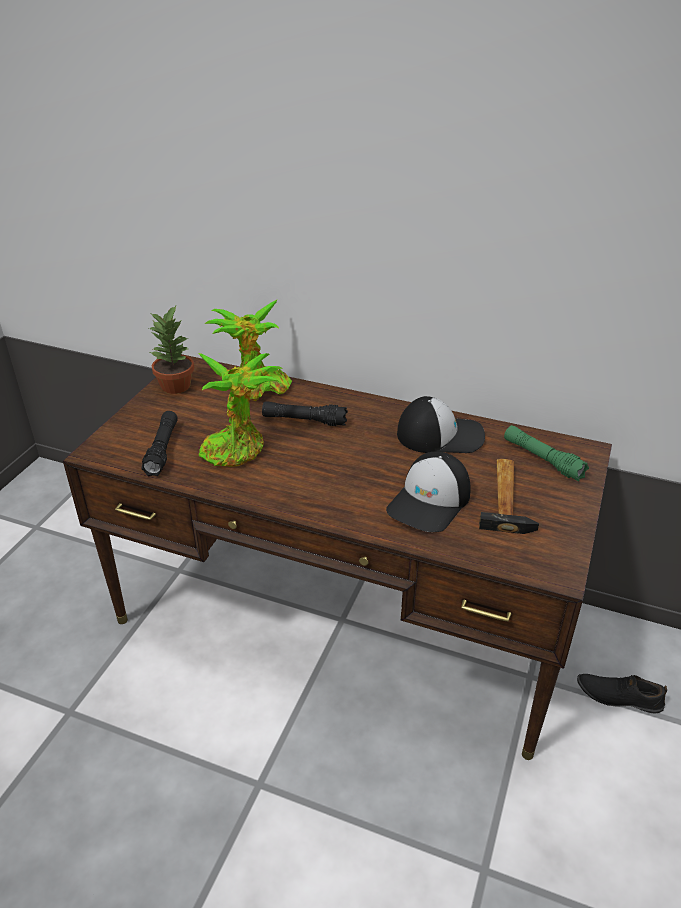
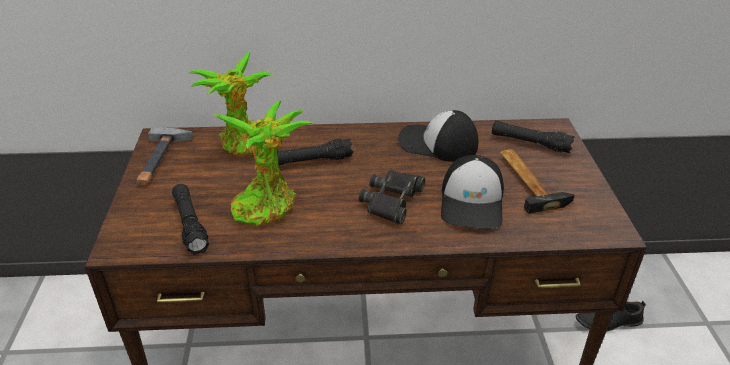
camera: 25 degrees left, 0 degrees up
potted plant [149,306,194,394] -> hammer [136,127,194,185]
cap [397,396,485,453] -> cap turned 135 degrees counterclockwise [398,110,478,162]
green flashlight [504,425,589,482] -> black flashlight [492,121,575,153]
none -> black binoculars [359,170,425,224]

